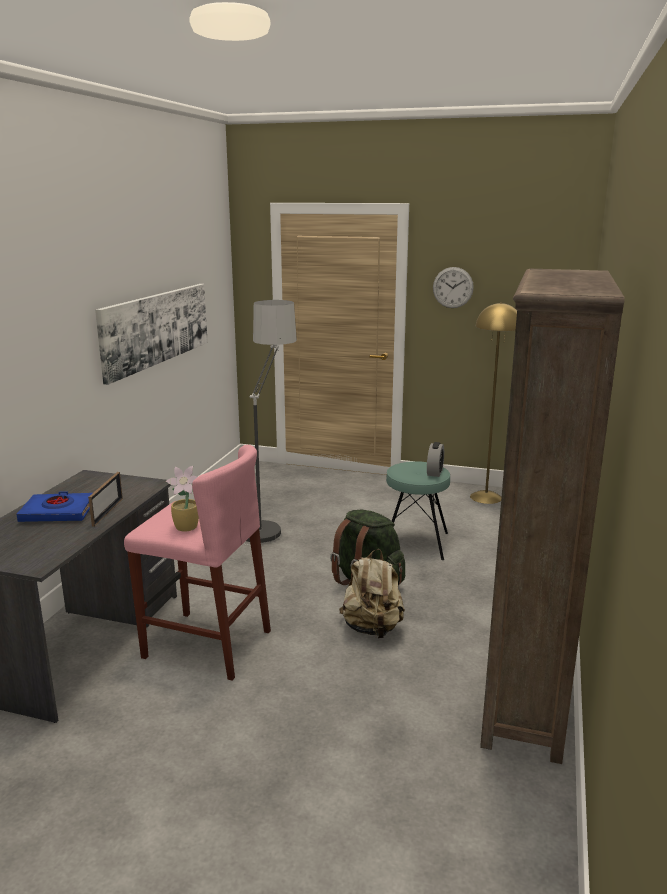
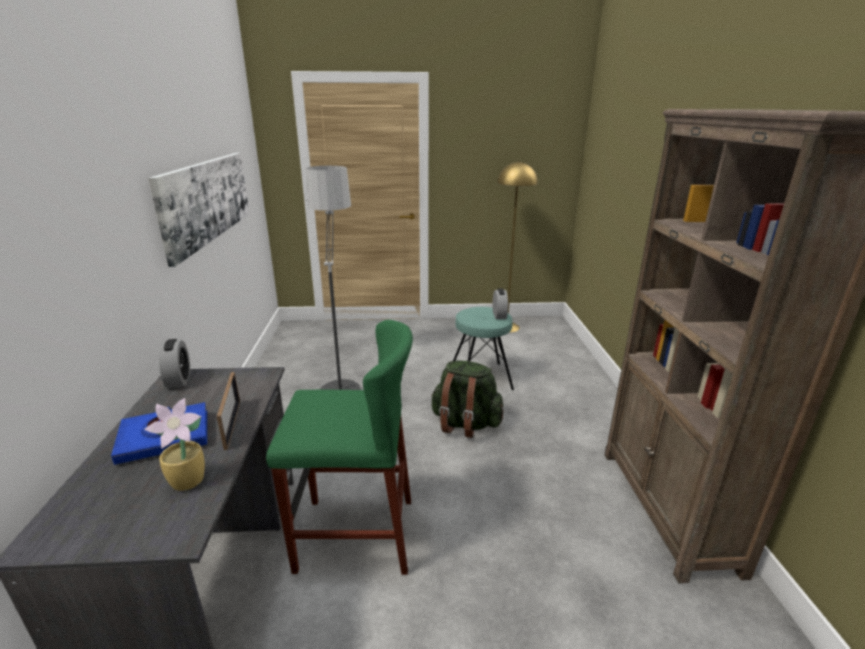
camera: 20 degrees left, 5 degrees up
pink stool [124,445,271,681] -> green stool [266,320,413,575]
potted plant [166,466,199,532] -> potted plant moved to [144,398,205,491]
beige backpack [339,549,405,638] -> none
wall clock [433,267,474,308] -> none
none -> alarm clock [159,339,190,388]

